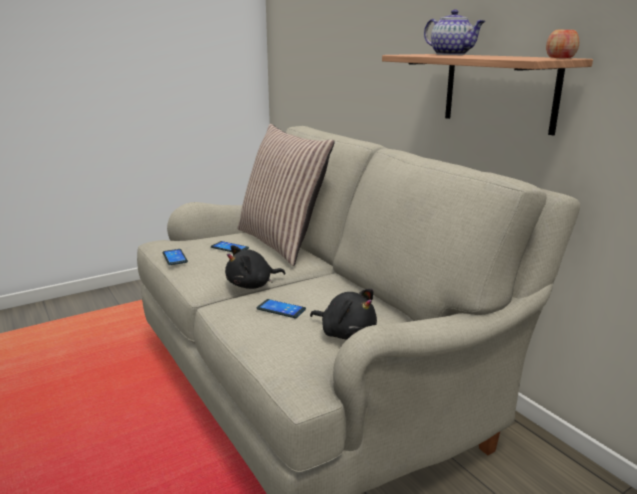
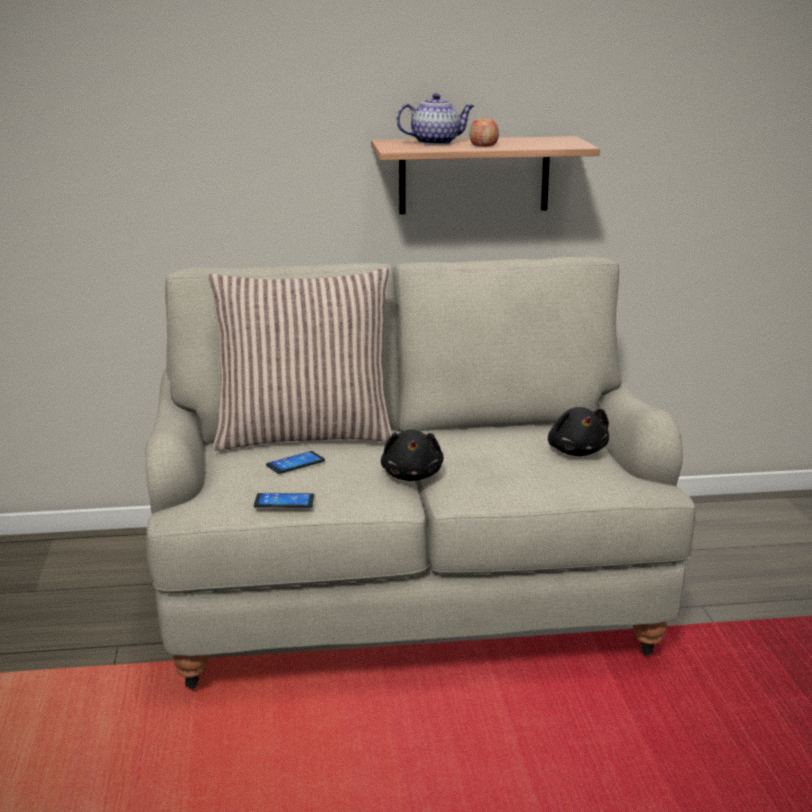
camera: 65 degrees left, 0 degrees up
phone [257,299,306,318] -> none
black plush toy [310,289,377,339] -> black plush toy turned 105 degrees clockwise [548,407,609,456]
apple [546,30,579,58] -> apple moved to [469,119,499,147]

